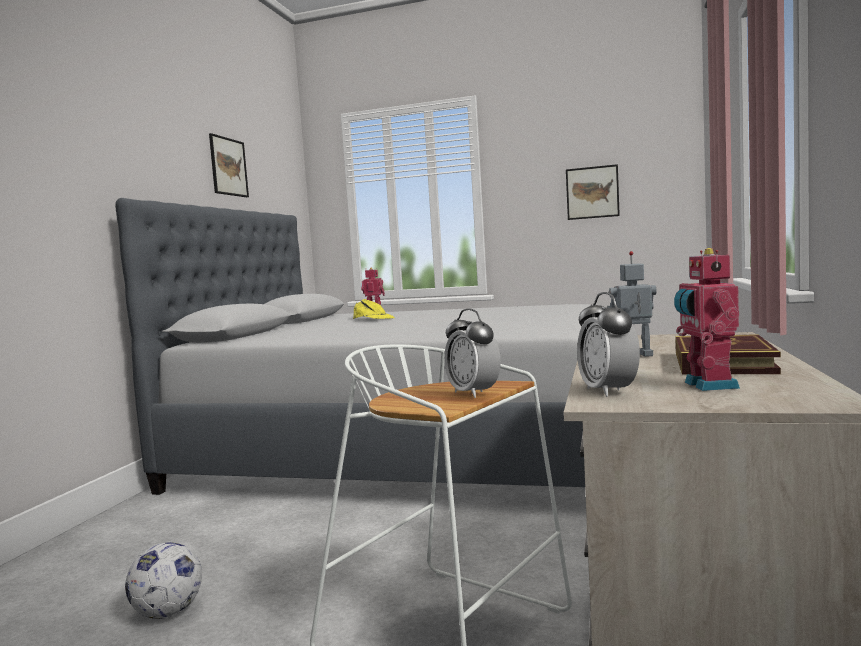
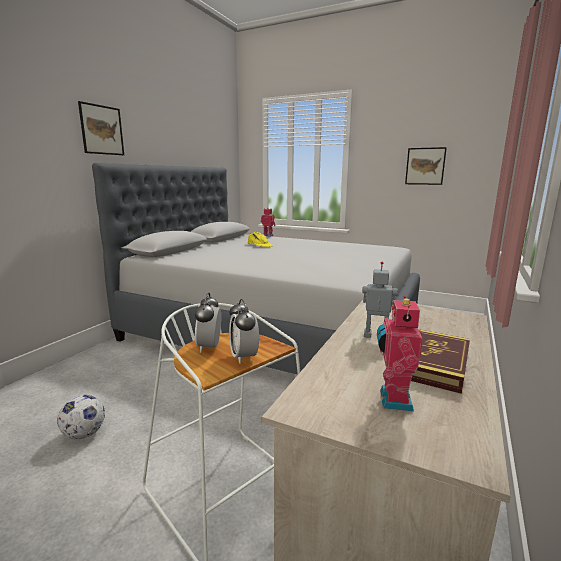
camera: 10 degrees right, 10 degrees up
picture [209,133,249,197] -> picture moved to [78,101,124,155]
alarm clock [577,292,640,397] -> alarm clock moved to [195,293,222,352]

